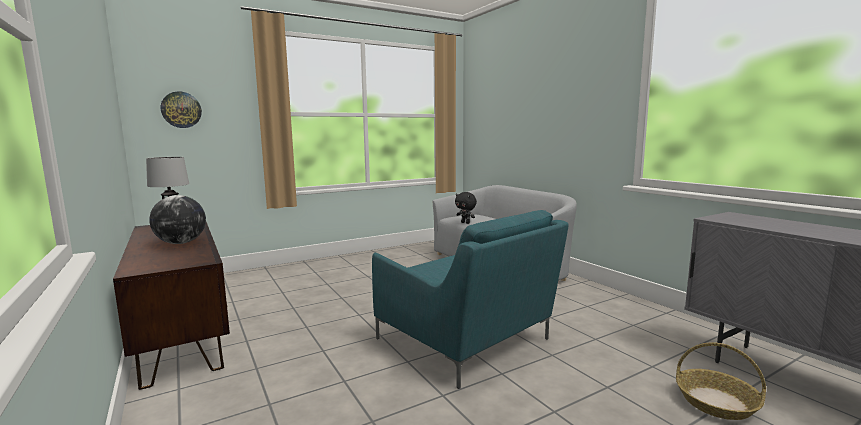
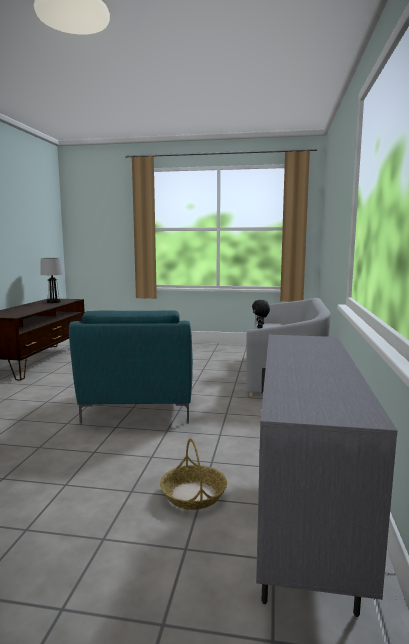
camera: 40 degrees right, 0 degrees up
globe [149,195,206,244] -> none
wall clock [161,91,202,128] -> none

